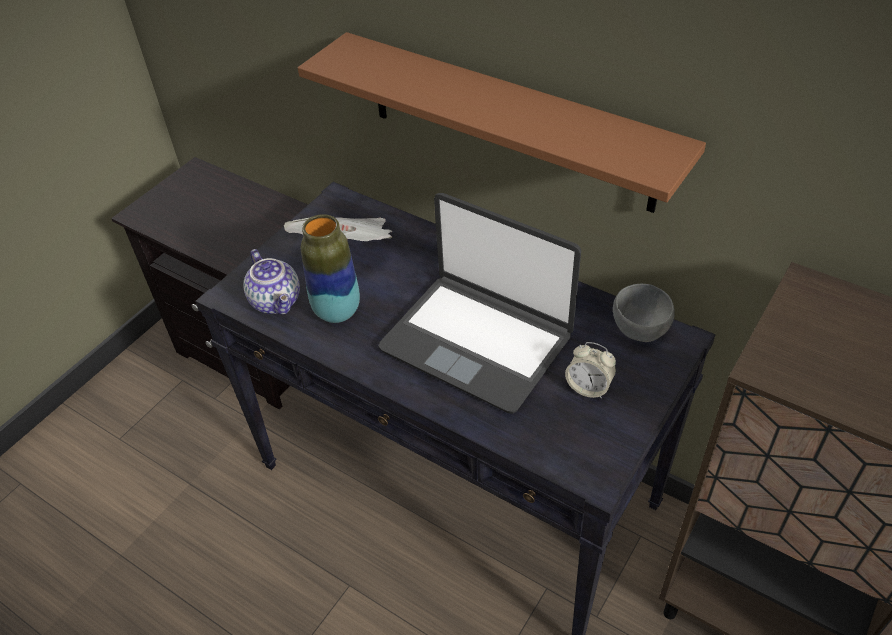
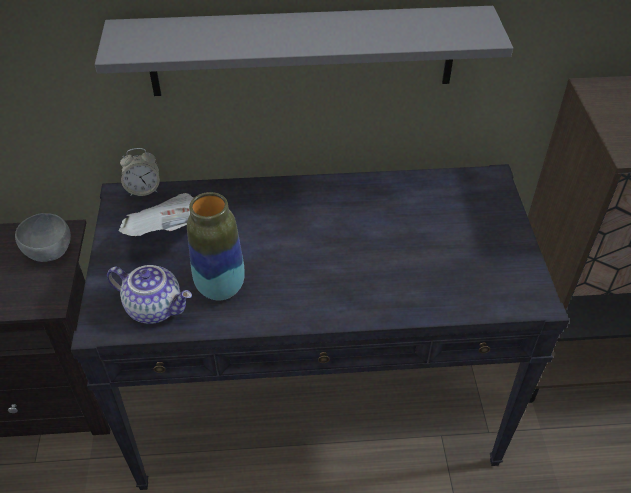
camera: 40 degrees left, 0 degrees up
brown shelf [298,32,706,213] -> grey shelf [95,6,513,96]
laptop [378,193,581,414] -> none
alarm clock [565,342,616,399] -> alarm clock moved to [120,148,160,196]
grey bowl [613,284,675,342] -> grey bowl moved to [15,213,71,262]

